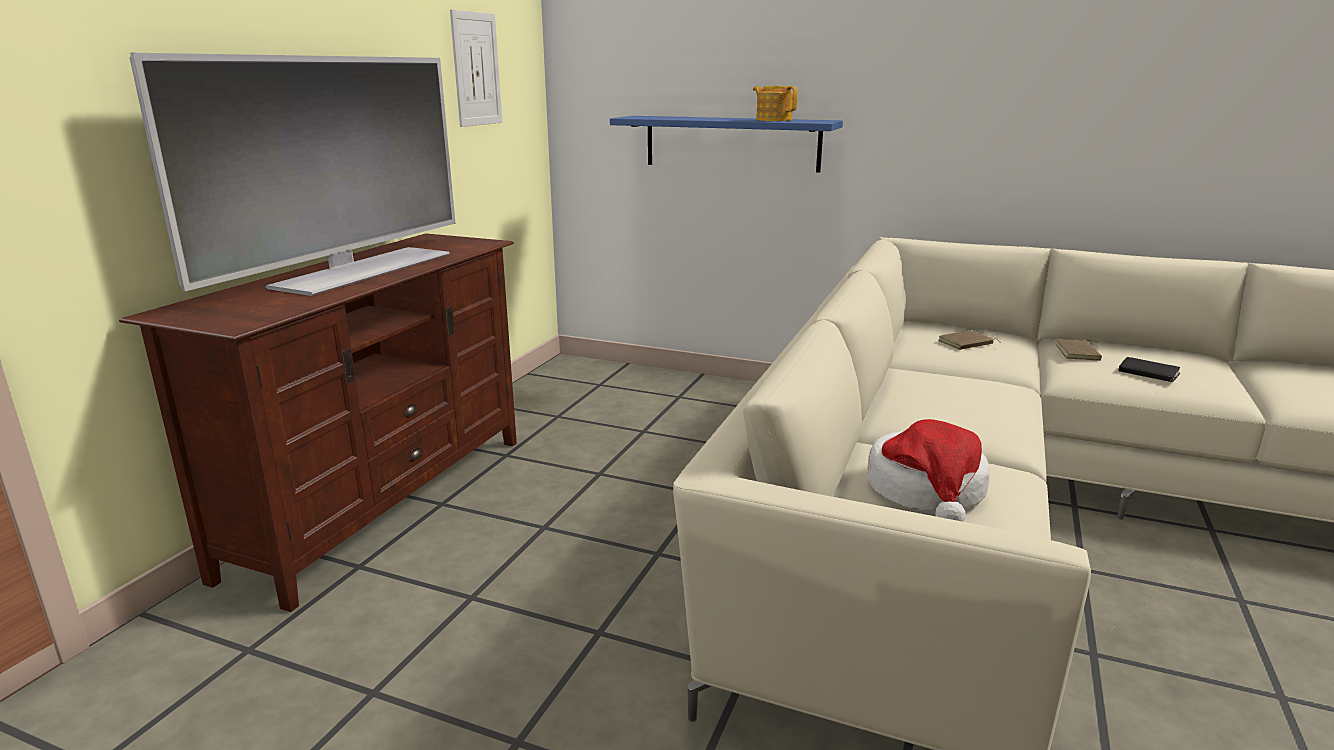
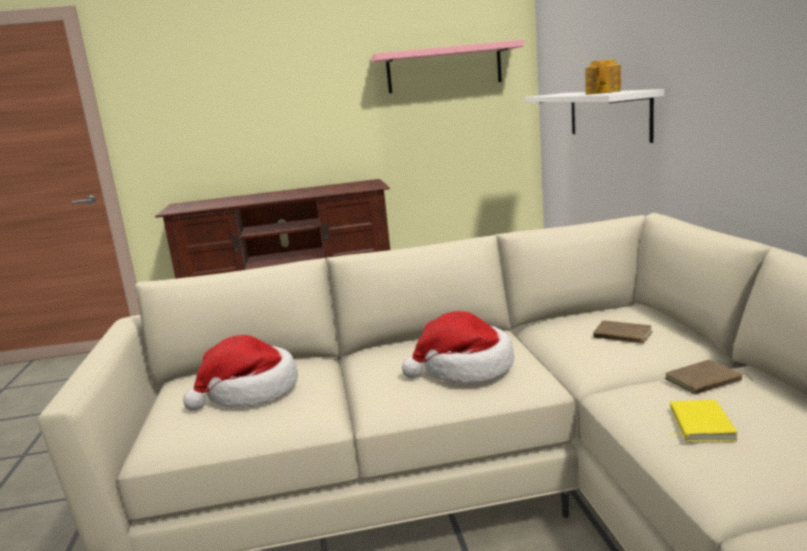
camera: 60 degrees right, 5 degrees down
television [129,53,456,296] -> none
picture [450,9,502,127] -> pink shelf [371,39,524,93]
blue shelf [610,116,843,173] -> white shelf [525,89,664,143]
black book [1118,357,1180,382] -> yellow book [669,400,738,442]
none -> hat [402,311,514,383]

